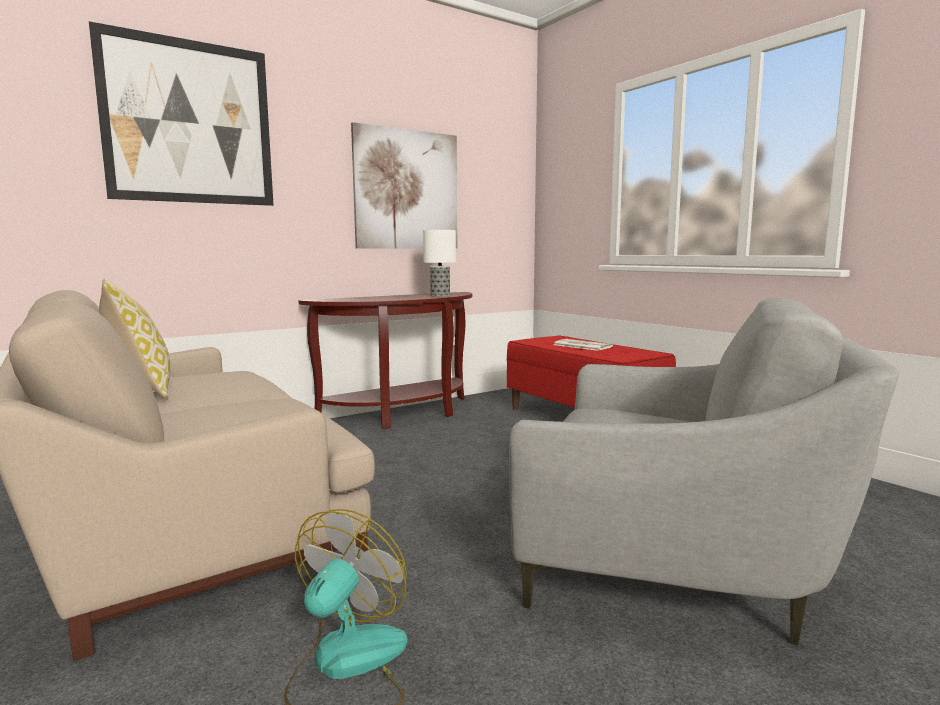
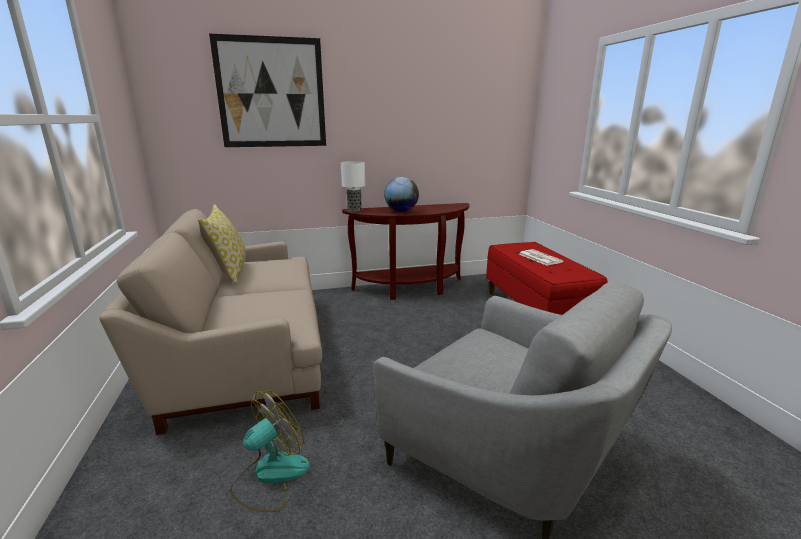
camera: 20 degrees right, 10 degrees up
picture [351,122,457,249] -> none
table lamp [423,230,456,297] -> table lamp moved to [341,161,365,211]
none -> globe [384,177,419,212]

